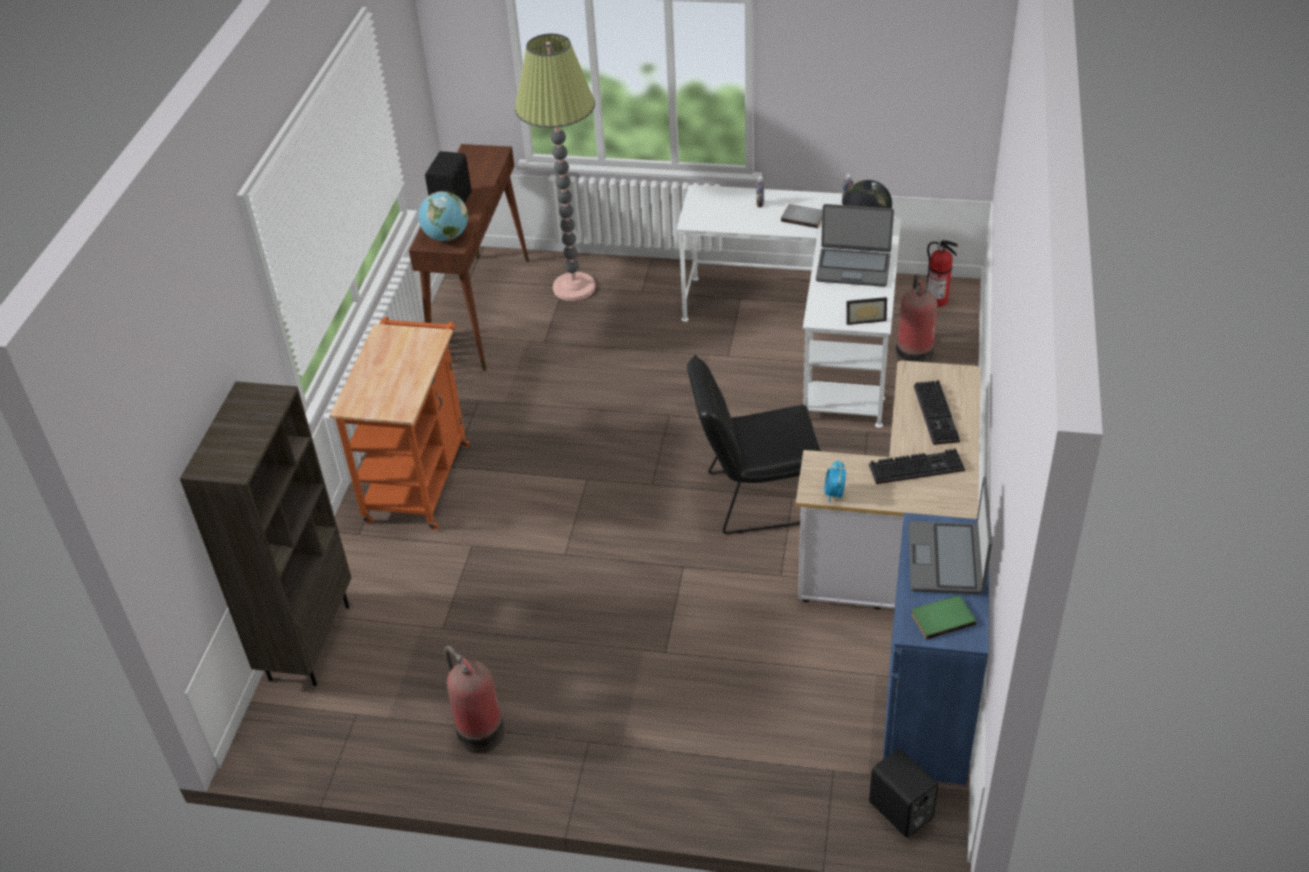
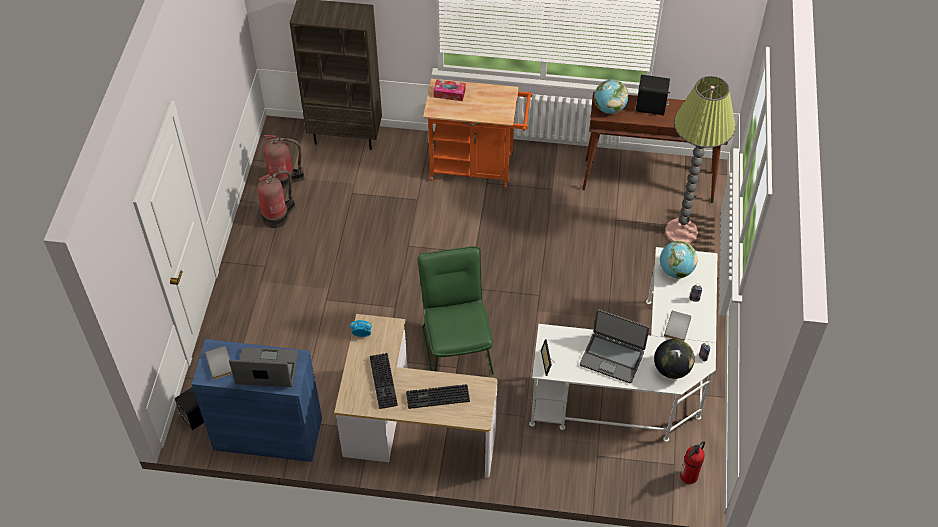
camera: 85 degrees right, 10 degrees up
black chair [687,355,821,534] -> green chair [417,246,494,374]
laptop [816,204,894,287] -> laptop turned 75 degrees counterclockwise [580,309,649,383]
fire extinguisher [896,274,938,363] -> fire extinguisher moved to [264,135,304,189]
green book [911,595,976,640] -> grey book [205,346,232,380]
none -> tissue box [433,79,465,101]
none -> globe [660,241,698,278]

